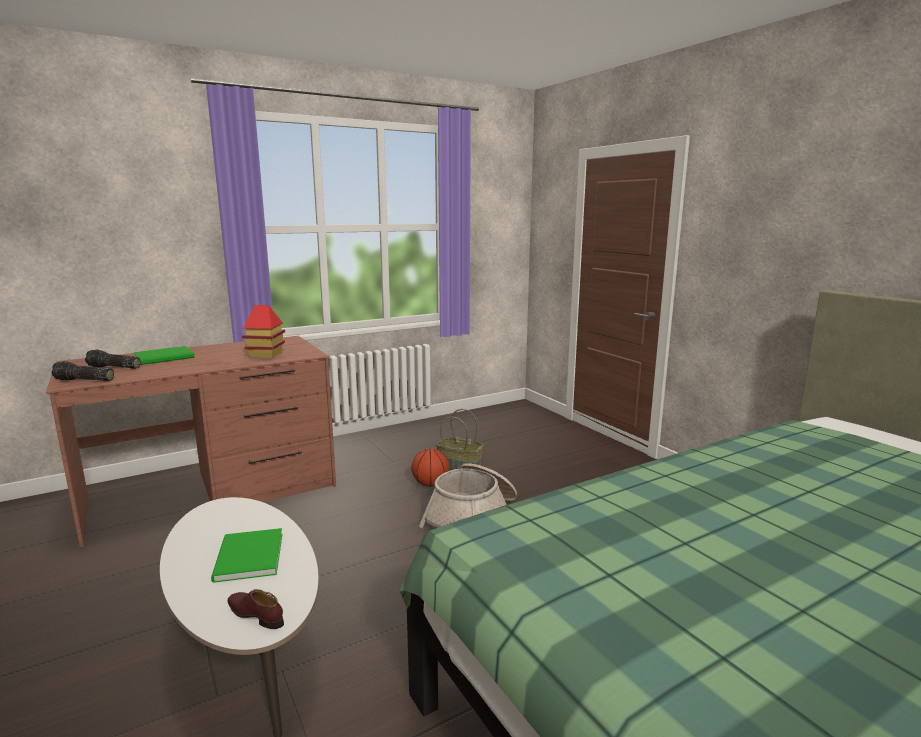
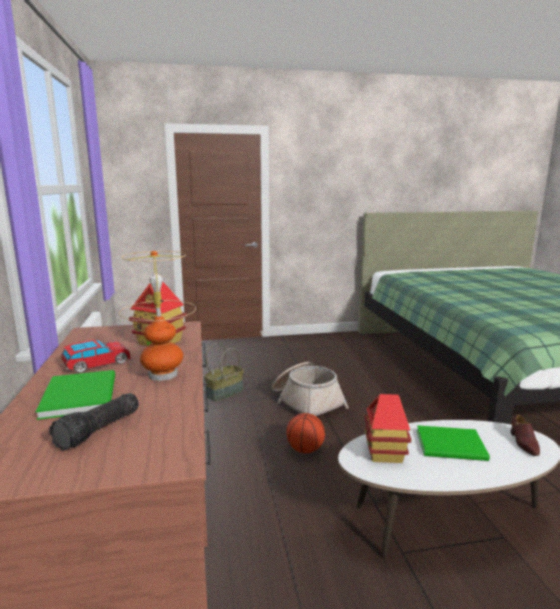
camera: 70 degrees left, 0 degrees up
flashlight [51,361,114,381] -> none
brown shoe [228,589,284,629] -> brown shoe turned 45 degrees counterclockwise [511,415,540,456]
basketball [411,448,449,487] -> basketball moved to [286,413,325,453]
none -> toy car [61,340,130,373]
none -> table lamp [119,251,196,381]
none -> toy house [364,394,411,463]

